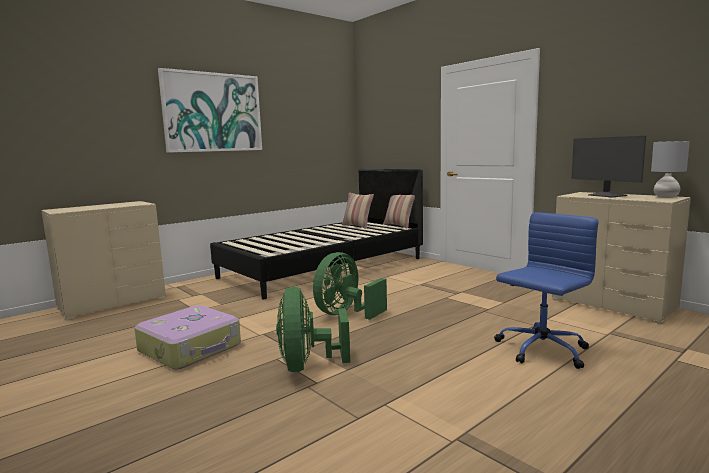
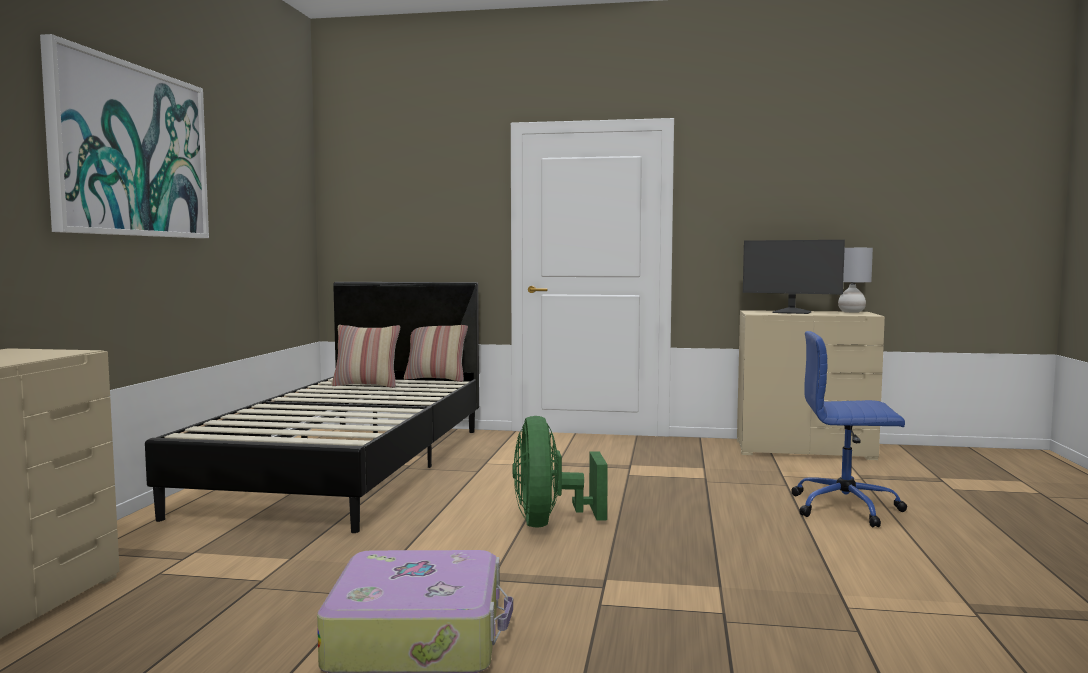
camera: 40 degrees left, 5 degrees down
green fan [276,287,350,372] -> none
blue office chair [495,213,598,369] -> blue office chair turned 90 degrees counterclockwise [791,331,907,527]

